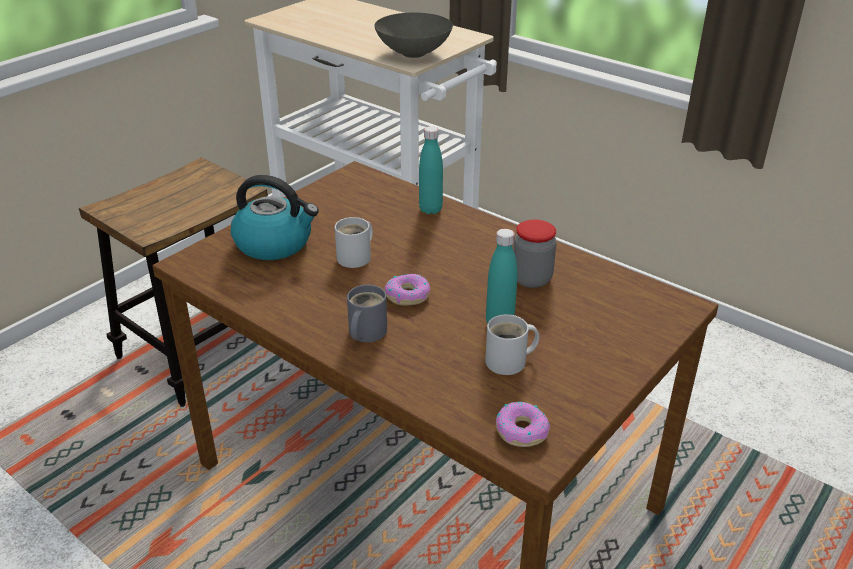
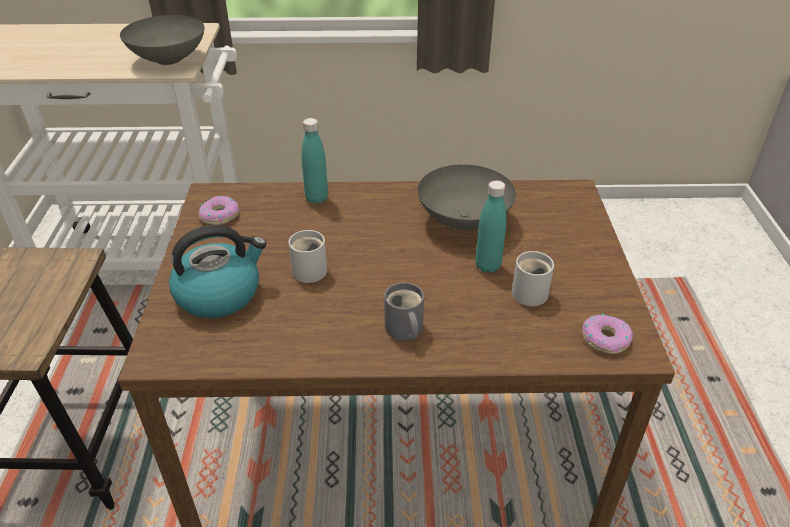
camera: 40 degrees left, 5 degrees up
donut [384,274,430,306] -> donut moved to [198,196,239,225]
jar [513,220,557,288] -> grey bowl [417,164,516,230]

